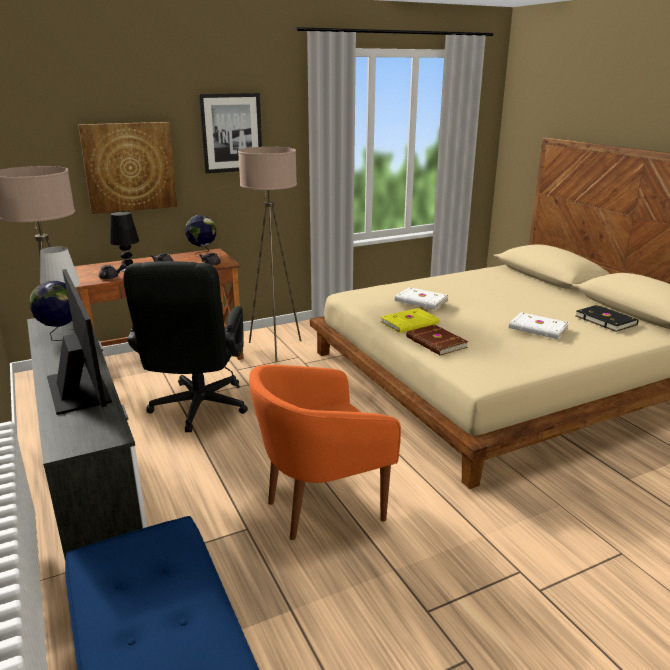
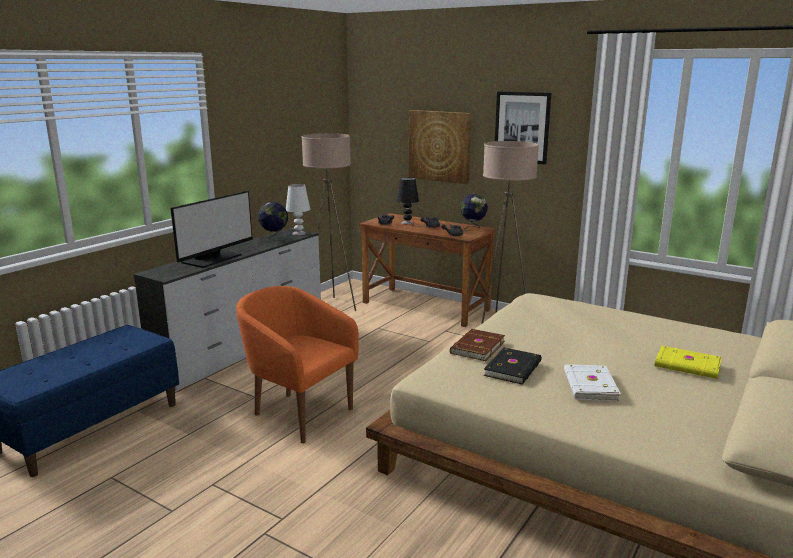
camera: 60 degrees right, 5 degrees down
black office chair [124,261,248,432] -> none
yellow book [380,308,439,333] -> yellow book moved to [655,346,722,379]
white book [395,287,449,310] -> none
black book [576,305,639,332] -> black book moved to [484,347,542,384]

